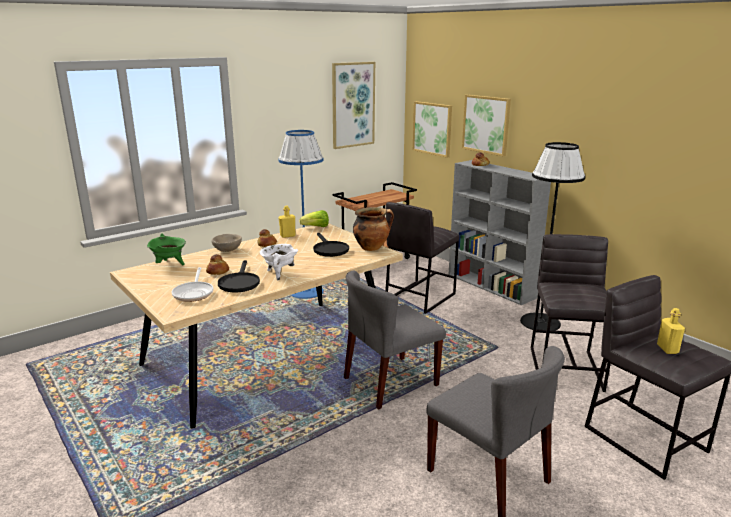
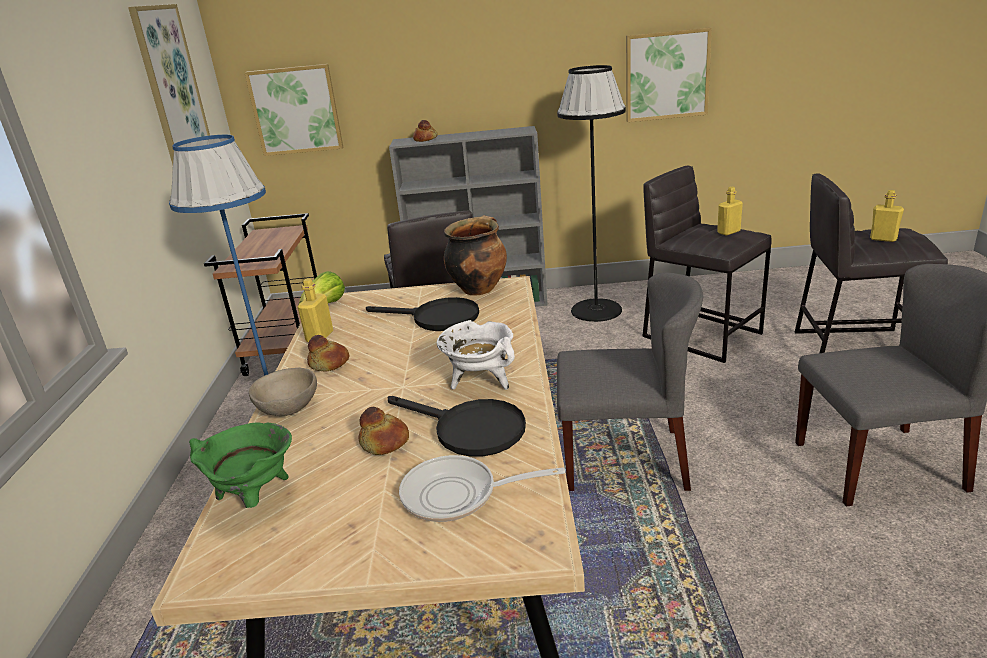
camera: 50 degrees left, 5 degrees up
frying pan [172,267,213,302] -> frying pan turned 150 degrees clockwise [399,455,565,522]
grey chair [344,271,446,410] -> grey chair turned 90 degrees counterclockwise [557,272,703,491]
picture [462,95,511,156] -> picture moved to [626,27,712,122]
none -> yellow bottle [717,187,743,236]

